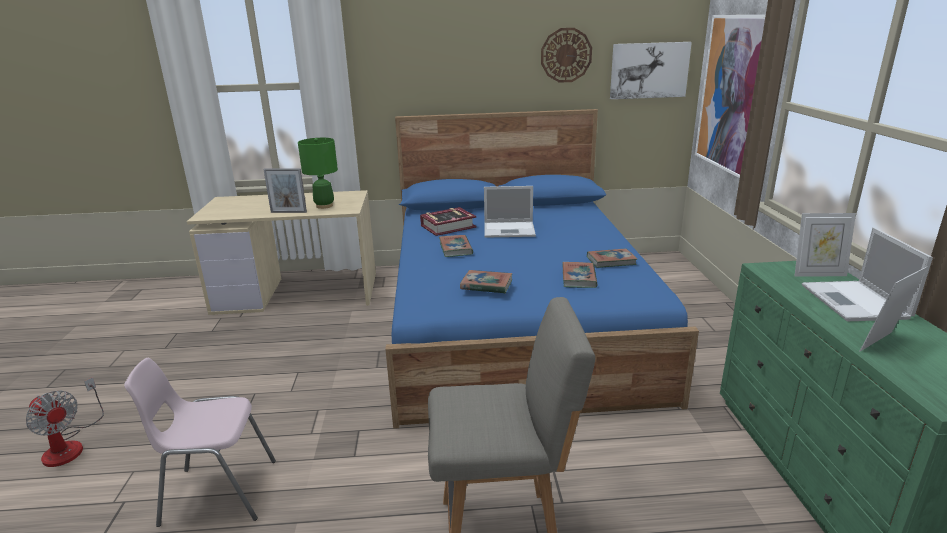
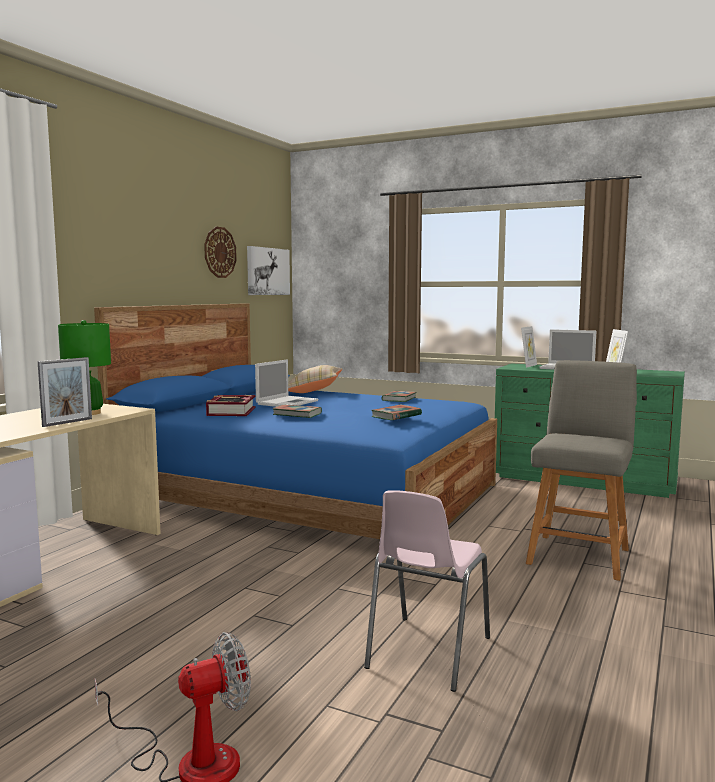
camera: 60 degrees left, 15 degrees down
book [562,262,597,288] -> none
picture [695,15,766,178] -> none
none -> beige pillow [288,365,342,393]

